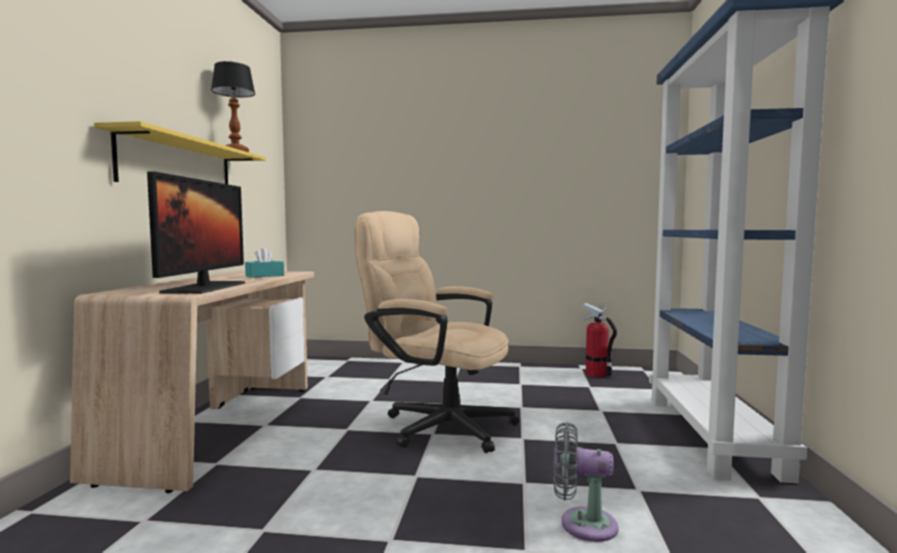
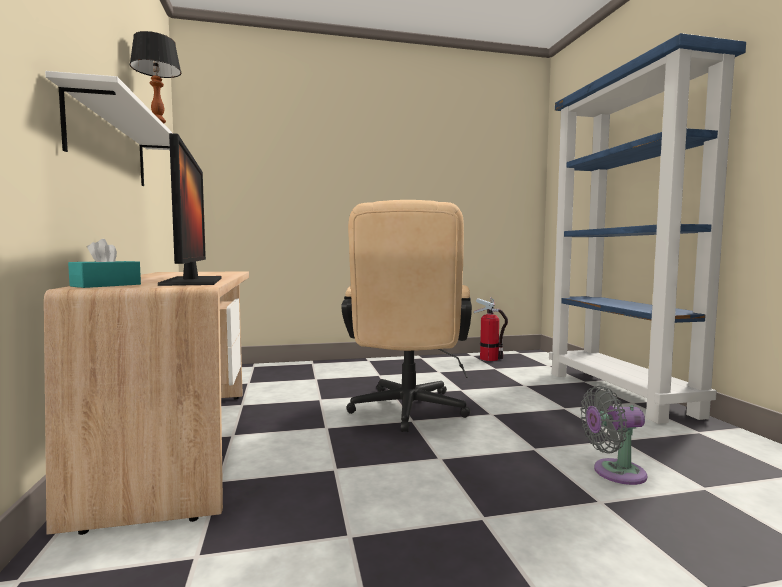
camera: 20 degrees left, 0 degrees up
yellow shelf [94,121,266,184] -> white shelf [45,71,172,186]
turquoise tissue box [245,248,284,278] -> turquoise tissue box moved to [68,239,141,288]
beige office chair [354,211,520,453] -> beige office chair turned 90 degrees counterclockwise [341,200,472,432]

